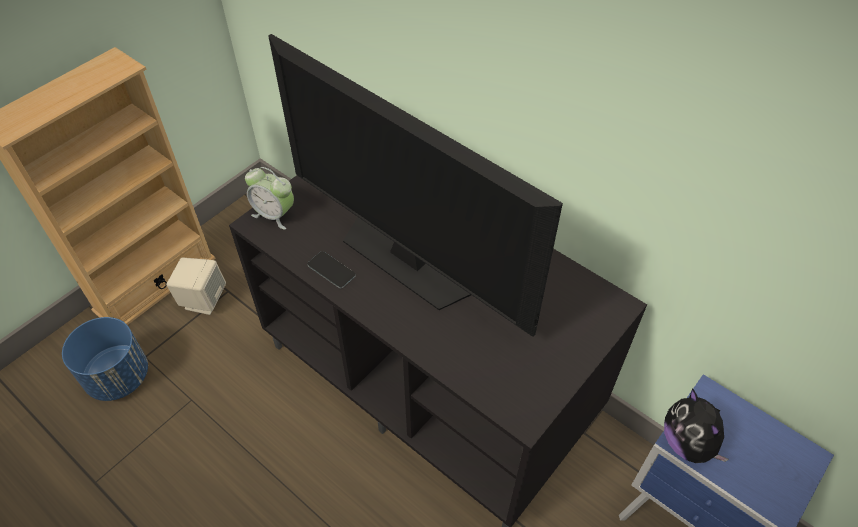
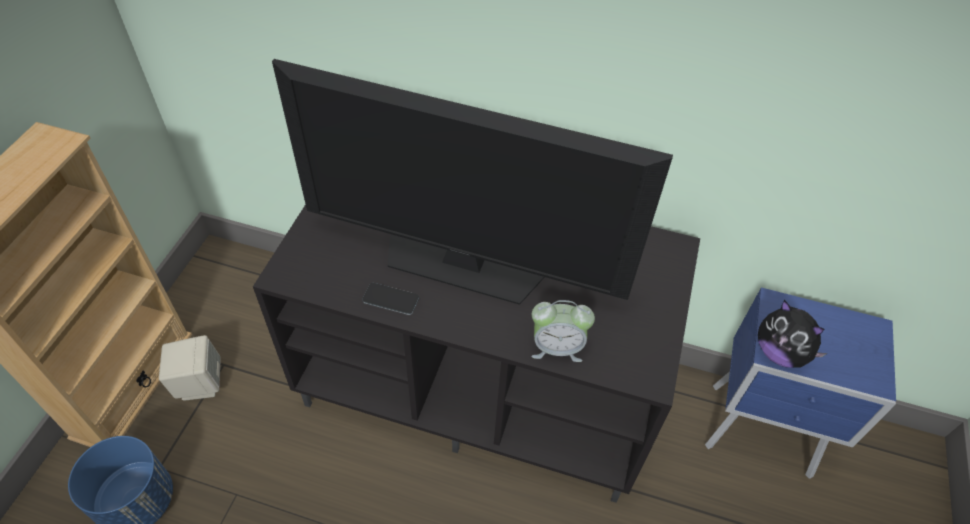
camera: 25 degrees left, 0 degrees up
alarm clock [245,167,294,230] -> alarm clock moved to [531,300,595,362]

